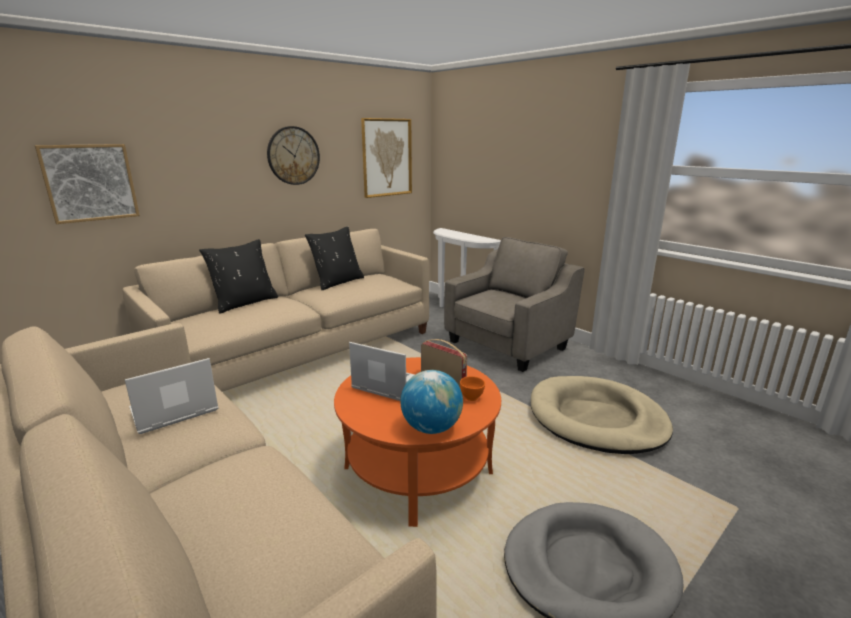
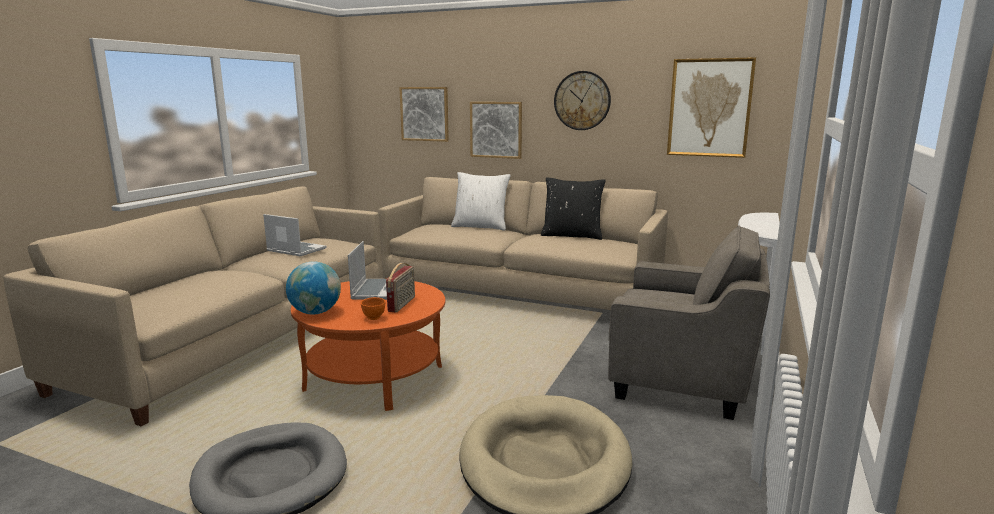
camera: 65 degrees right, 5 degrees down
black pillow [199,239,278,314] -> white pillow [451,172,511,231]
none -> picture [470,102,522,159]

